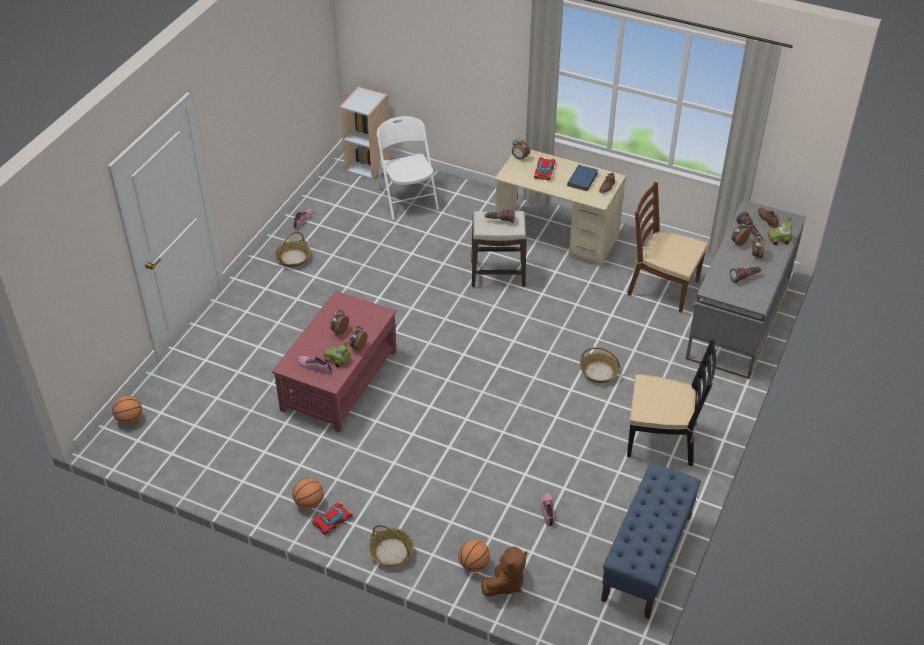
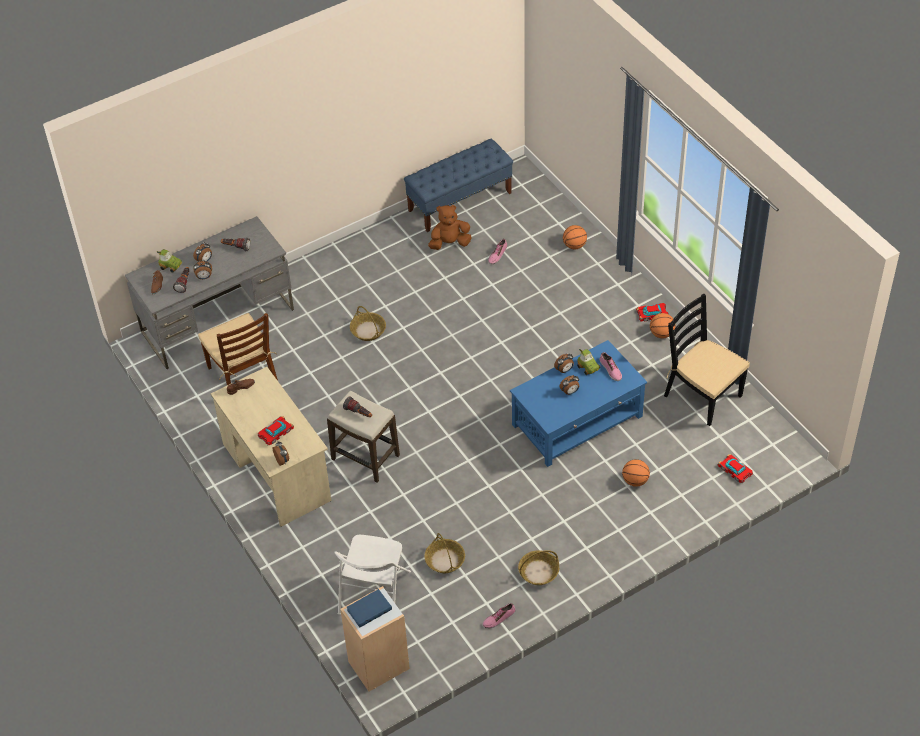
camera: 145 degrees left, 5 degrees up
basketball [112,396,142,424] -> basketball moved to [622,459,650,487]
red coffee table [272,291,396,432] -> blue coffee table [510,340,647,467]
basket [368,525,414,567] -> basket moved to [424,533,465,573]
brown plush toy [481,546,527,596] -> brown plush toy moved to [428,205,472,250]
blue book [567,165,598,191] -> blue book moved to [347,589,392,628]
black chair [627,340,716,466] -> black chair moved to [664,294,750,426]
none -> toy car [718,454,753,483]

